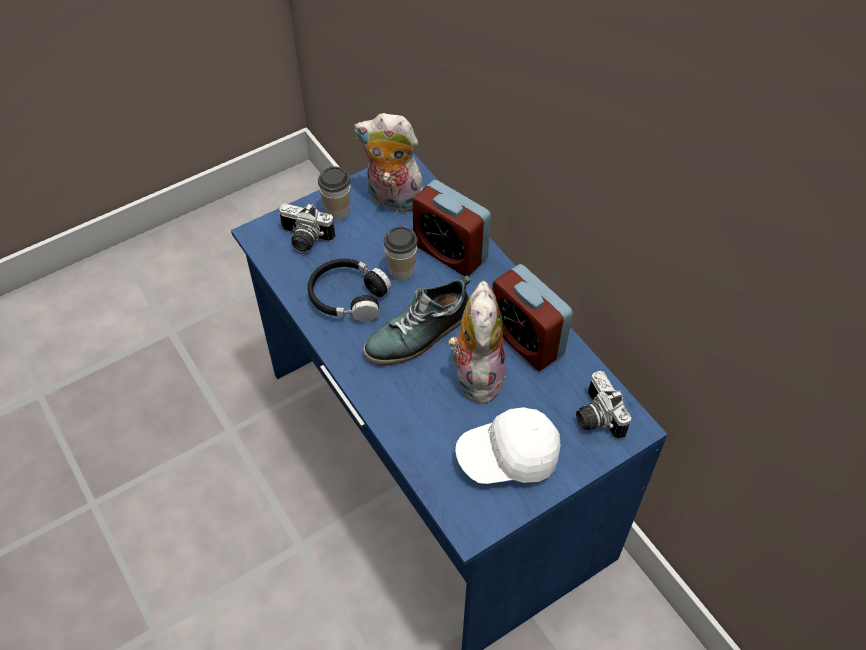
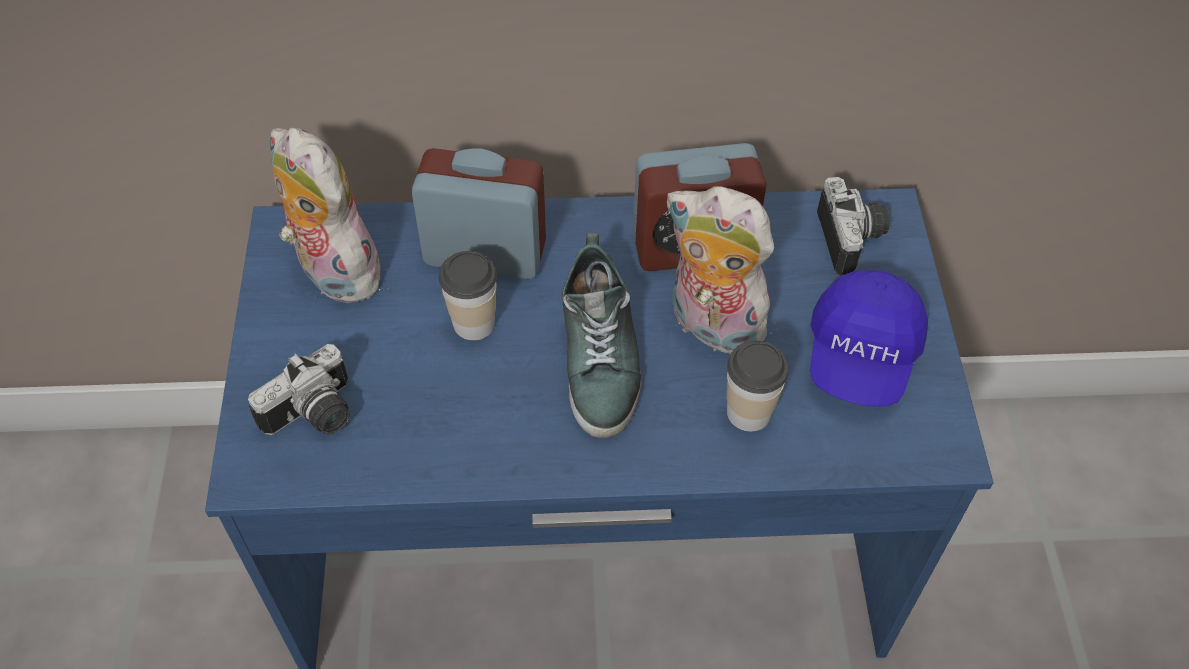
camera: 60 degrees left, 0 degrees up
black headphones [308,259,391,322] -> none
cup [318,166,350,220] -> cup moved to [726,341,789,432]
plush toy [354,113,423,215] -> plush toy turned 90 degrees clockwise [270,127,389,304]
alarm clock [412,180,491,276] -> alarm clock turned 150 degrees counterclockwise [411,148,546,279]
white cap [455,407,560,484] -> blue cap [810,270,928,407]
camera [576,371,632,439] -> camera turned 105 degrees counterclockwise [817,177,890,276]

